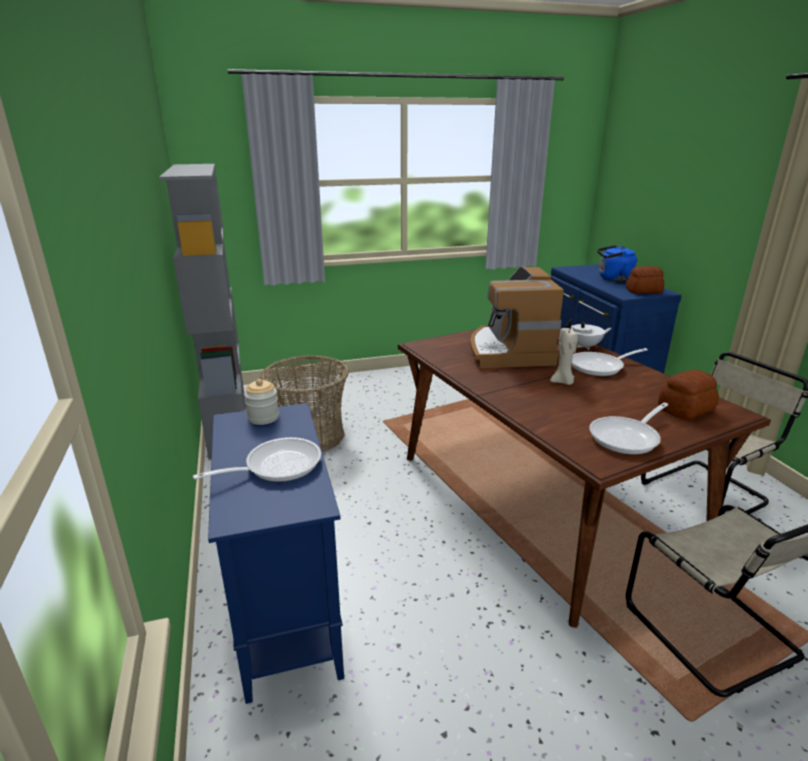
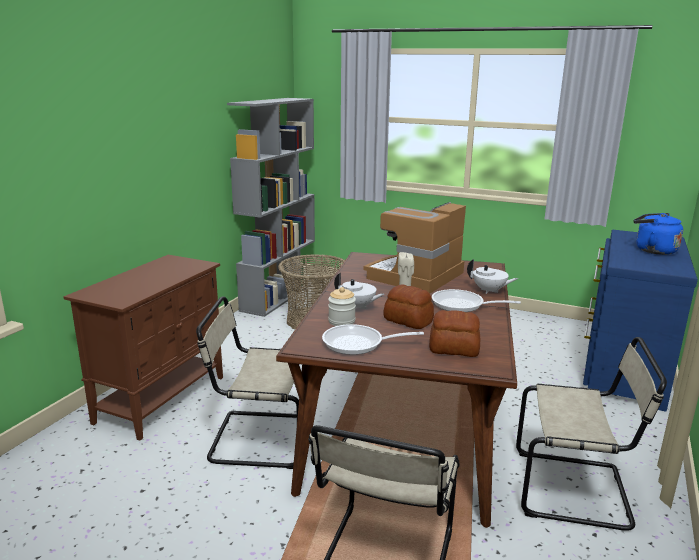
camera: 40 degrees right, 5 degrees down
frying pan [193,437,321,482] -> none
blue cabinet [208,403,344,704] -> brown cabinet [63,255,223,441]
jar [244,379,279,425] -> jar moved to [328,287,356,326]
bread [626,266,664,294] -> bread moved to [384,285,434,329]
none -> beige chair [196,296,299,469]
none -> white teapot [334,273,384,309]

